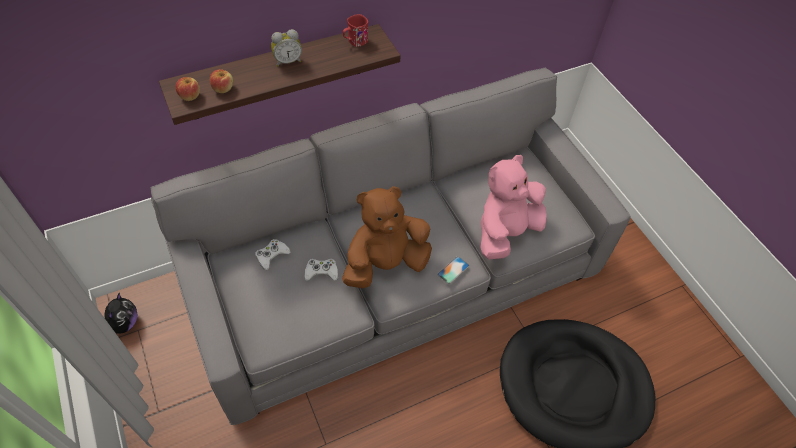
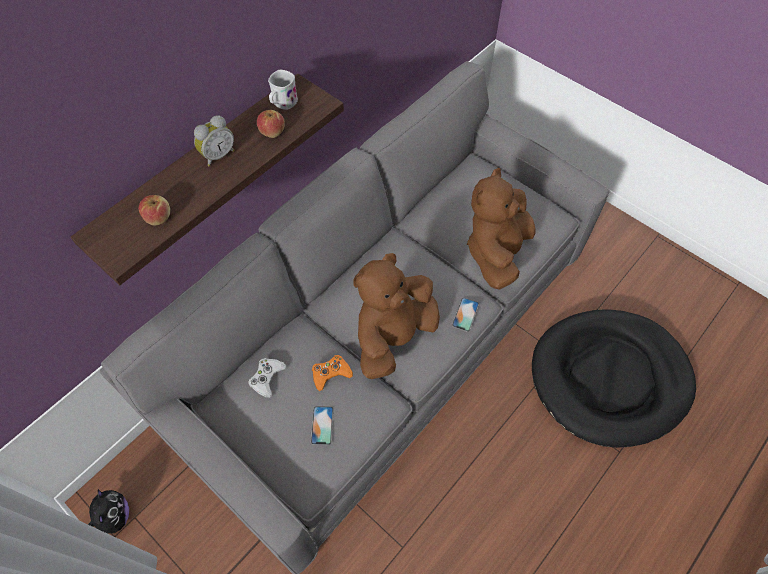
camera: 20 degrees left, 5 degrees up
apple [175,77,200,101] -> apple moved to [257,110,285,138]
white game controller [304,259,338,281] -> orange game controller [312,355,353,391]
red mug [343,14,368,47] -> white mug [268,70,298,110]
pink plush toy [480,155,547,259] -> brown plush toy [467,168,536,290]
none -> phone [311,406,334,445]

